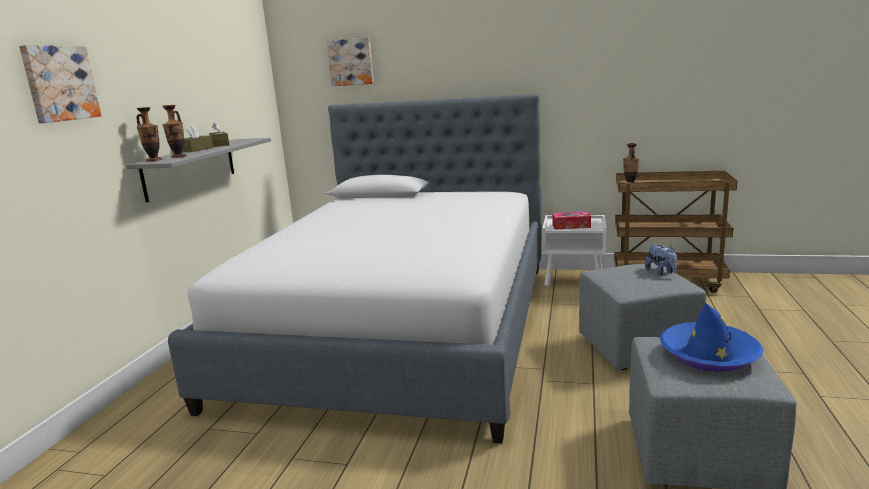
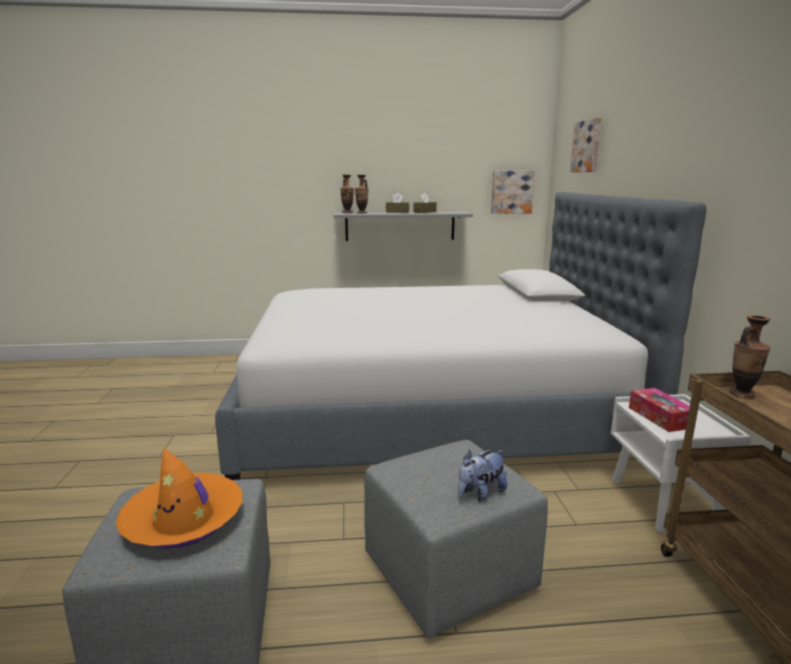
camera: 70 degrees right, 0 degrees up
picture [19,45,101,123] -> picture moved to [491,171,535,214]
blue hat [660,303,764,372] -> orange hat [116,447,242,549]

